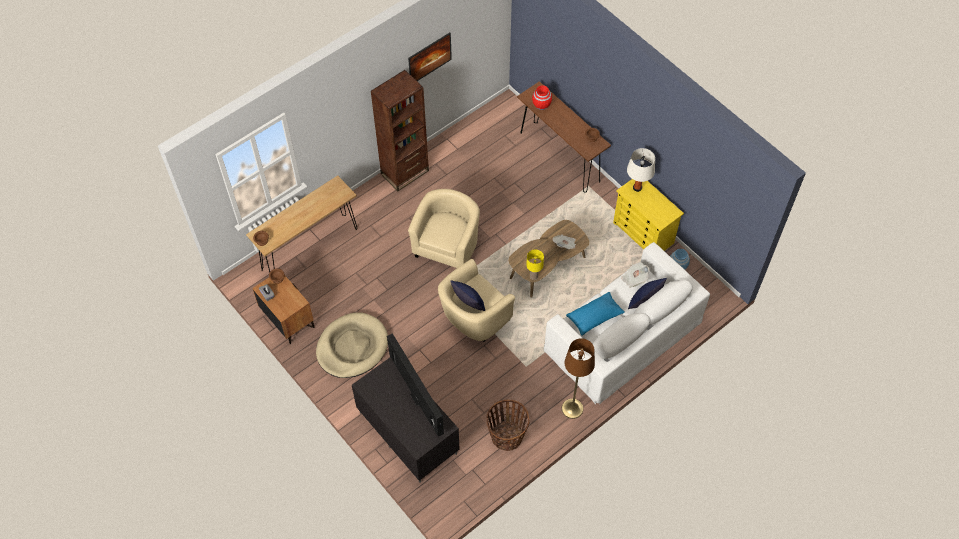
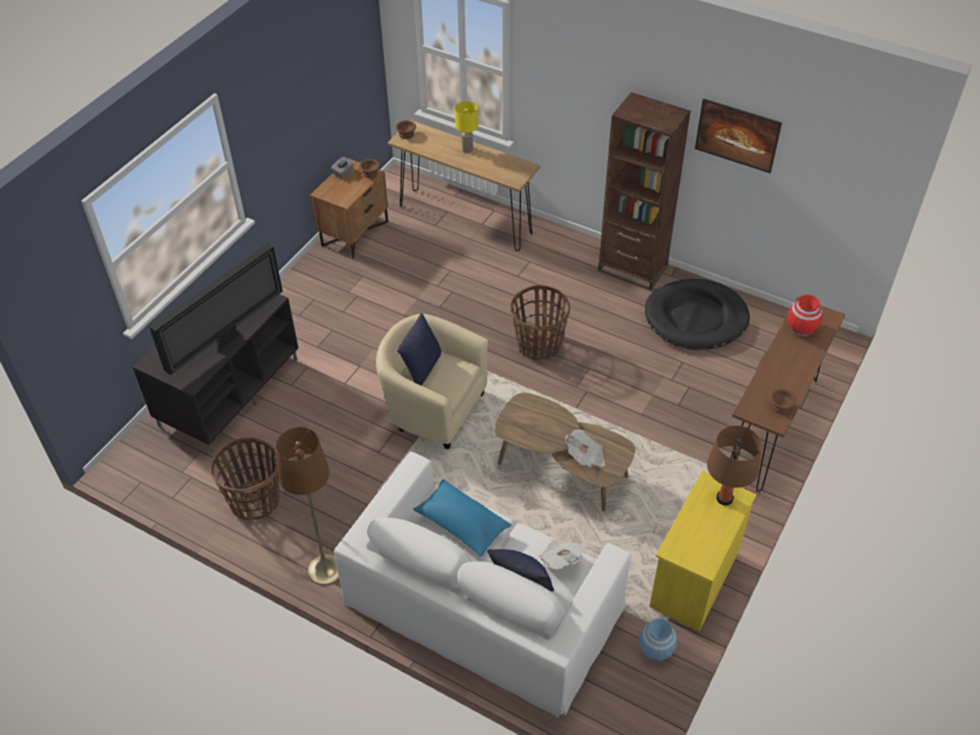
camera: 70 degrees right, 10 degrees down
beige dog bed [316,312,388,378] -> none
beige armchair [408,189,480,268] -> basket [510,285,570,361]
yellow table lamp [526,249,544,280] -> yellow table lamp moved to [455,101,478,153]
white table lamp [627,148,655,192] -> brown table lamp [707,425,762,506]
none -> black dog bed [645,279,750,350]

